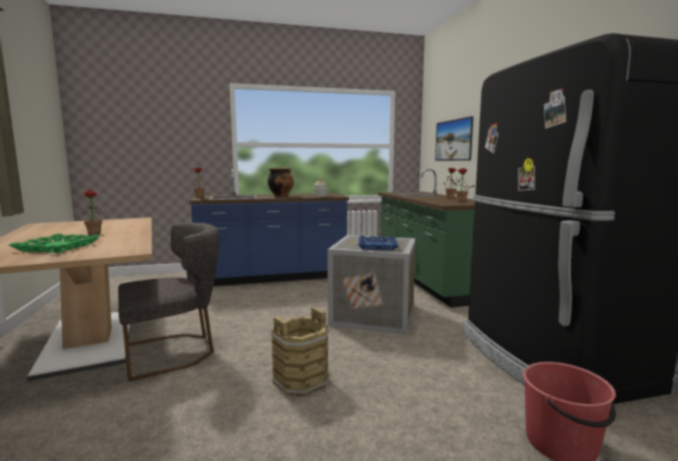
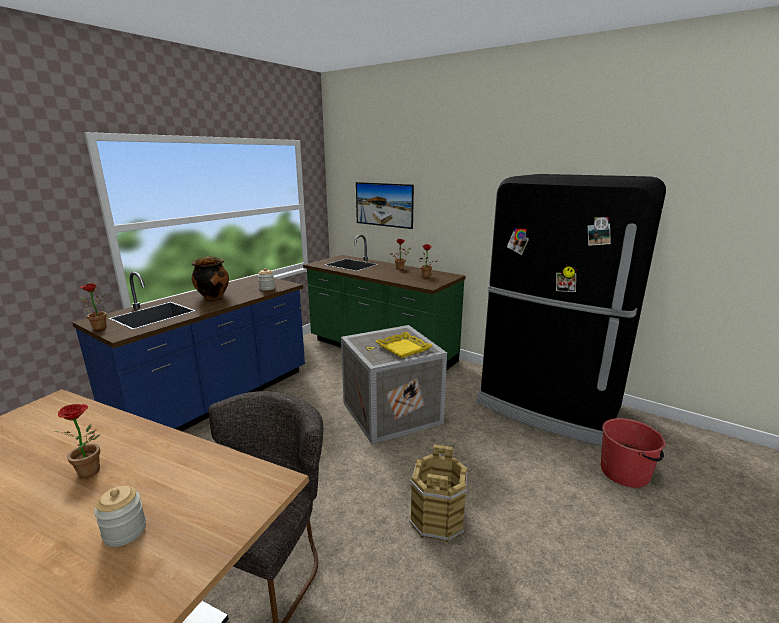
camera: 40 degrees left, 10 degrees up
green tray [9,234,100,253] -> jar [94,486,146,547]
blue tray [358,236,399,250] -> yellow tray [375,332,433,358]

